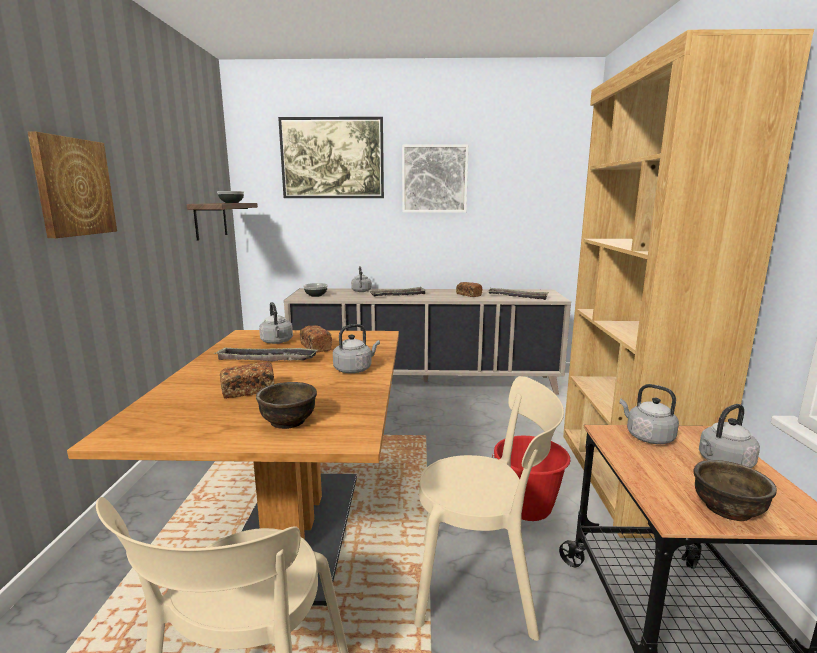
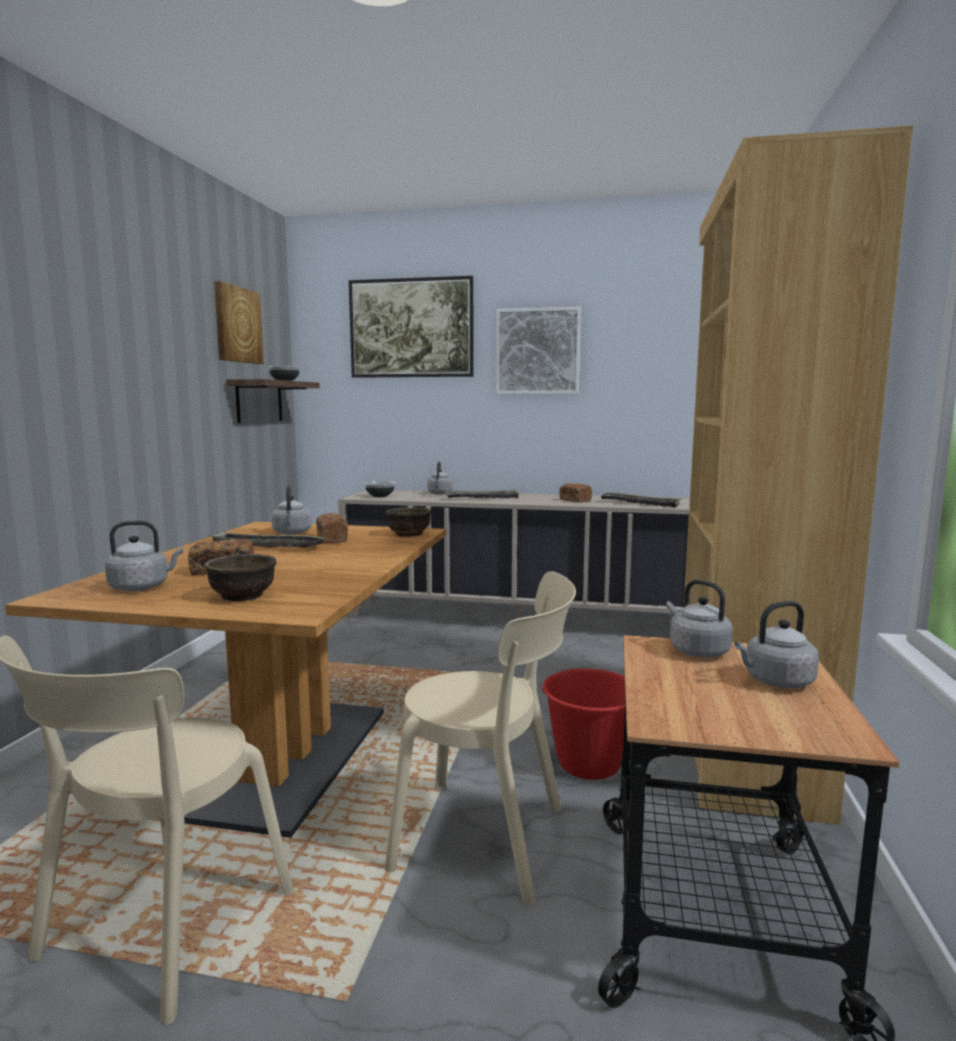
camera: 10 degrees right, 5 degrees down
picture [28,132,117,238] -> picture moved to [214,281,264,364]
grey kettle [333,324,380,373] -> grey kettle moved to [105,521,183,591]
brown bowl [693,460,777,521] -> brown bowl moved to [385,507,431,537]

